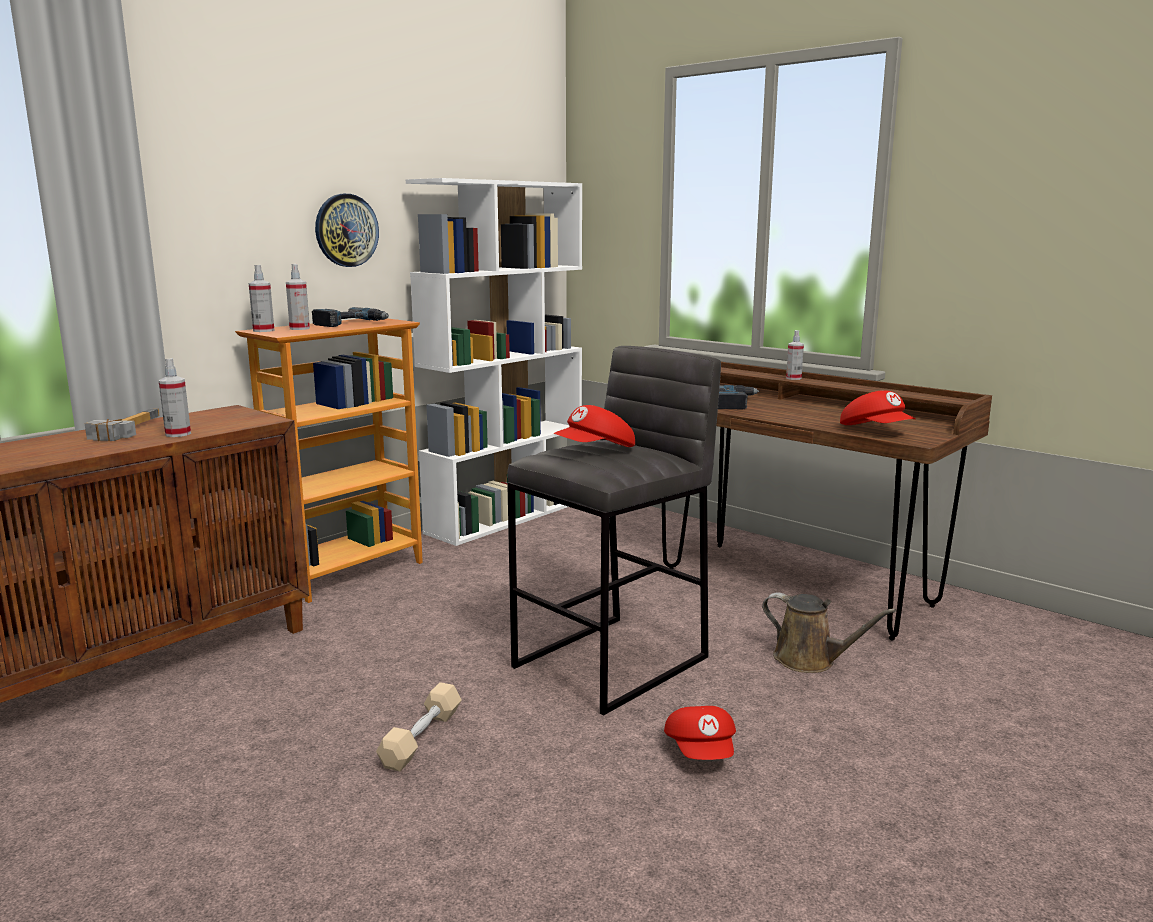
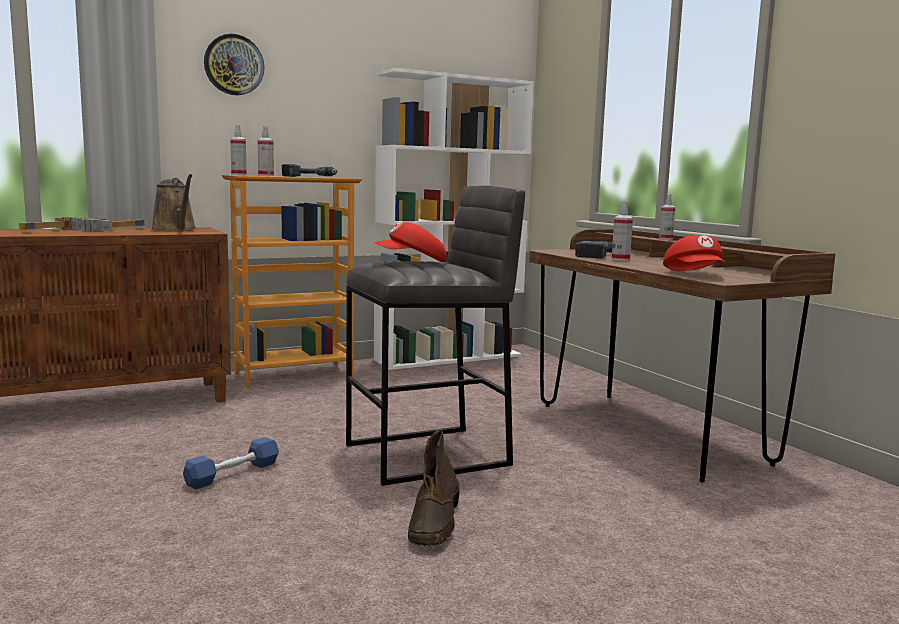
camera: 20 degrees right, 5 degrees down
spray bottle [158,358,191,437] -> spray bottle moved to [612,201,633,261]
wall clock [315,194,379,267] -> wall clock moved to [204,34,264,95]
beige dumbbell [376,682,462,771] -> blue dumbbell [183,437,279,489]
red cap [664,706,736,760] -> brown boot [408,430,460,546]
brown watering can [762,593,896,673] -> brown watering can moved to [151,174,196,231]
none -> hammer [19,217,88,230]

